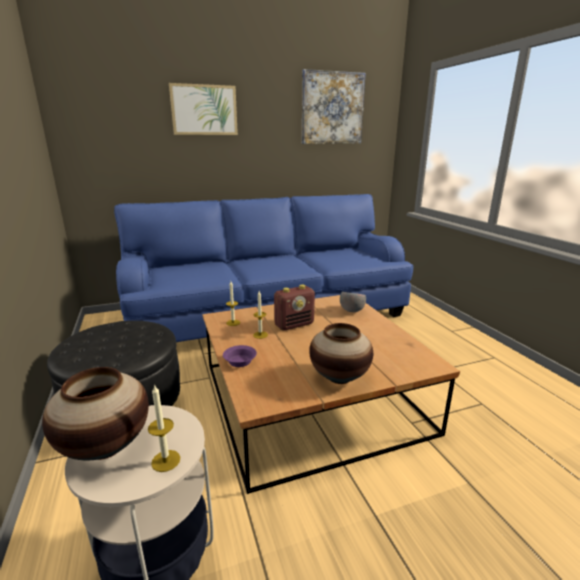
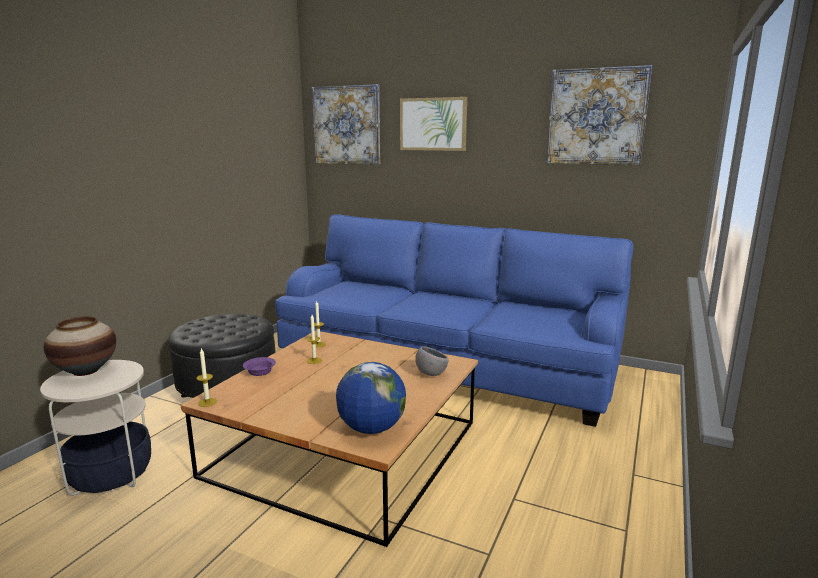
camera: 45 degrees right, 5 degrees down
candle [148,384,180,472] -> candle moved to [196,348,217,407]
radio [274,285,315,330] -> none
vase [309,323,373,384] -> none
none -> picture [312,84,380,165]
none -> globe [336,362,406,434]

